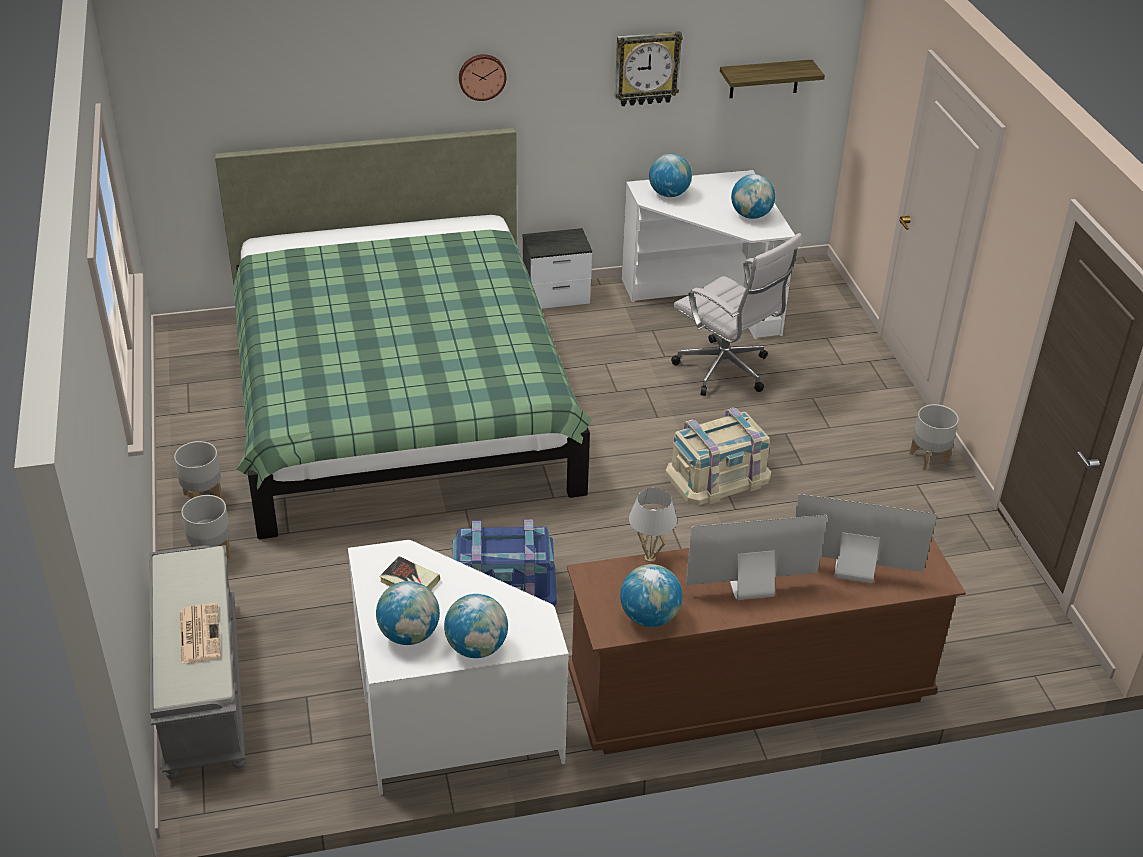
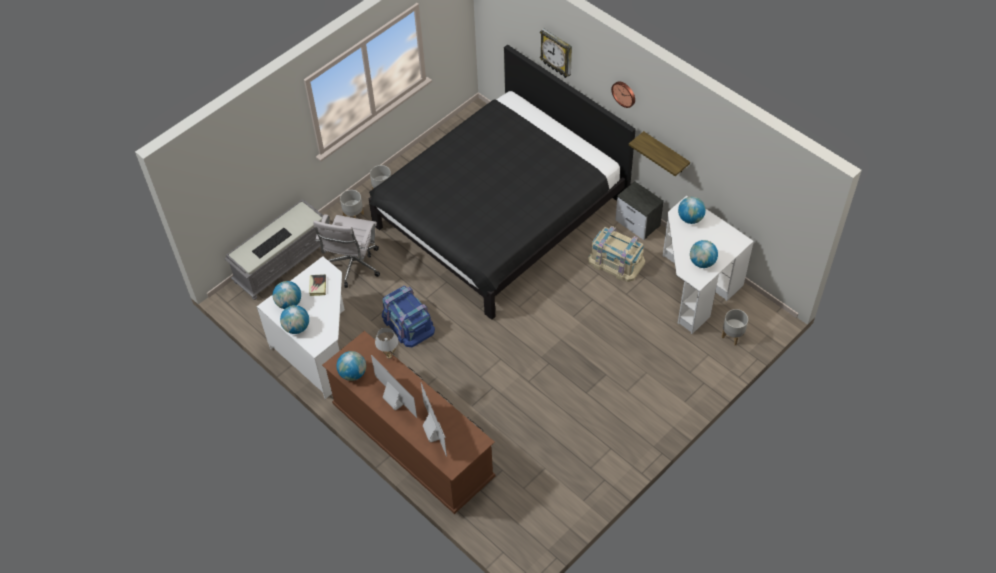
camera: 60 degrees right, 15 degrees up
newspaper [179,603,221,664] -> keyboard [252,228,292,258]
green bed [215,128,592,539] -> black bed [368,45,636,320]
wall clock [615,31,683,106] -> wall clock moved to [540,28,572,78]
beige storage box [665,408,771,506] -> beige storage box moved to [588,226,645,282]
white office chair [671,233,802,396] -> white office chair moved to [313,214,380,288]
shelf [720,60,825,98] -> shelf moved to [629,131,690,176]
grey planter [910,404,959,470] -> grey planter moved to [722,309,748,345]

